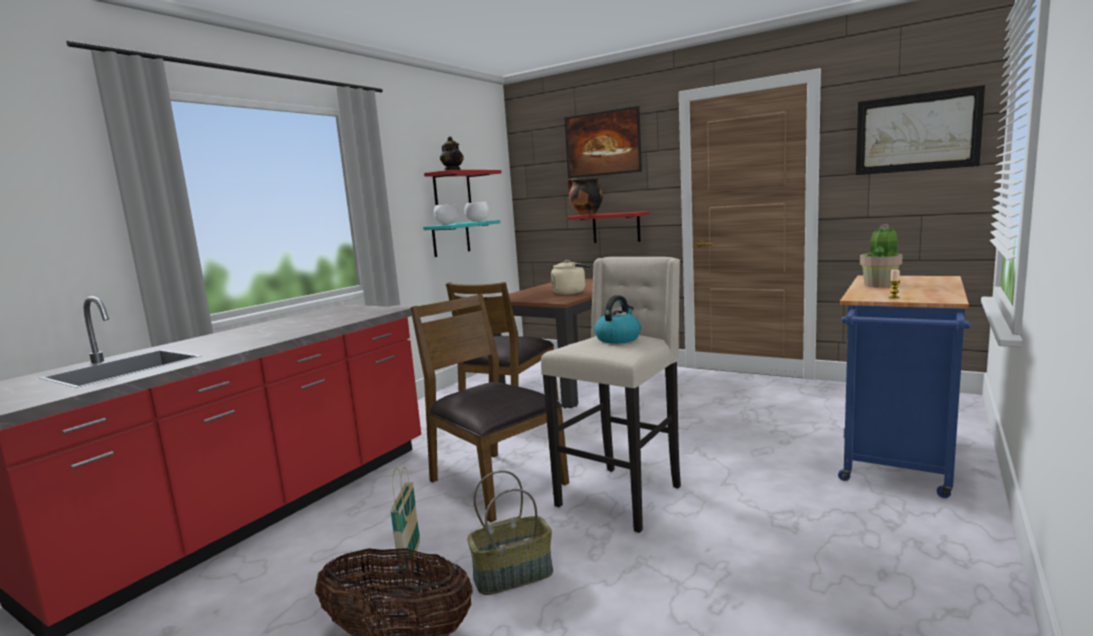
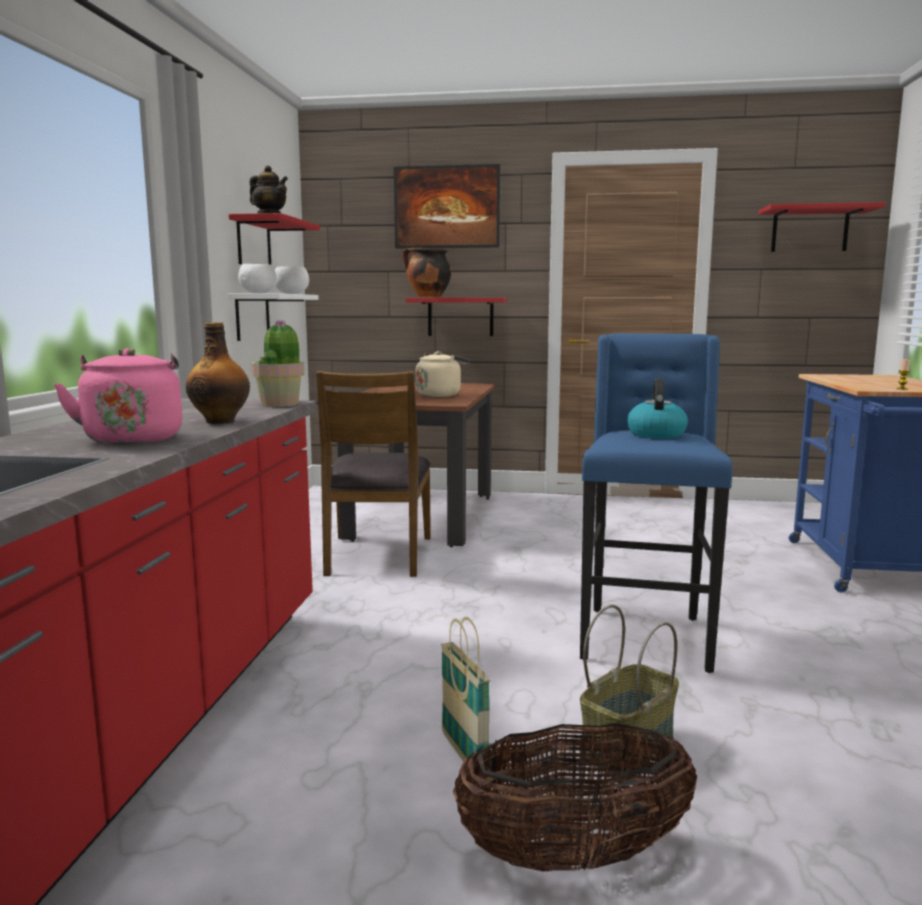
camera: 25 degrees left, 0 degrees up
brown chair [410,293,569,522] -> none
turquoise shelf [423,220,501,257] -> white shelf [227,293,319,341]
beige stool [541,257,681,533] -> blue stool [580,333,733,673]
picture [856,85,985,175] -> red shelf [758,202,886,252]
potted plant [860,224,903,288] -> potted plant moved to [251,320,304,407]
none -> pink kettle [53,348,182,444]
none -> bottle [186,322,250,424]

